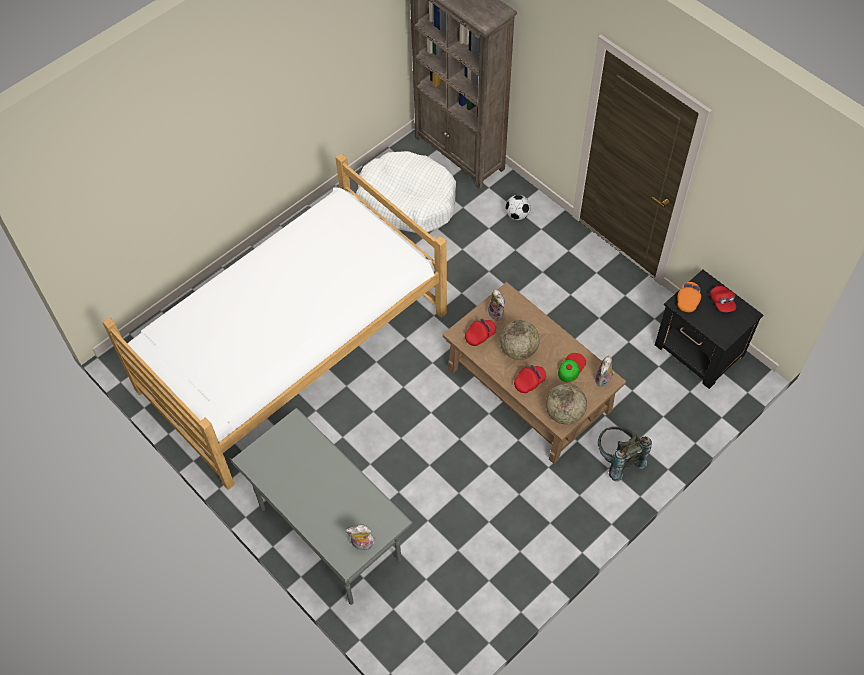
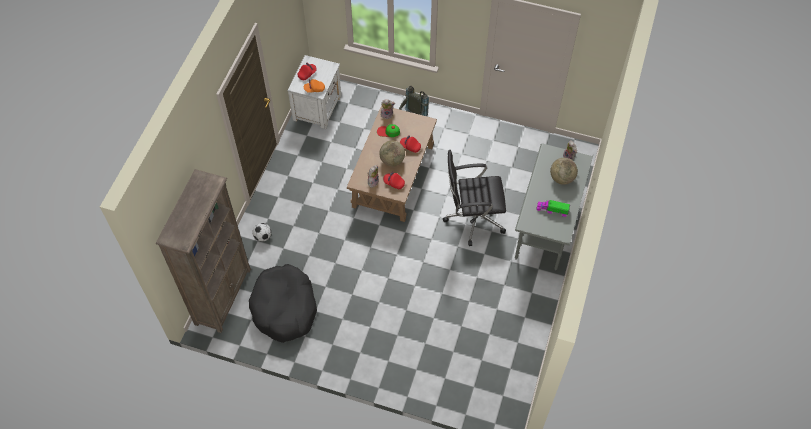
camera: 120 degrees left, 0 degrees up
bed [103,153,447,490] -> none
white dog bed [356,151,456,233] -> black dog bed [249,264,317,343]
globe [546,383,587,425] -> globe moved to [550,158,578,185]
black nightstand [655,269,763,389] -> white nightstand [287,55,341,129]
none -> black office chair [443,150,506,246]
none -> toy truck [537,200,570,217]

